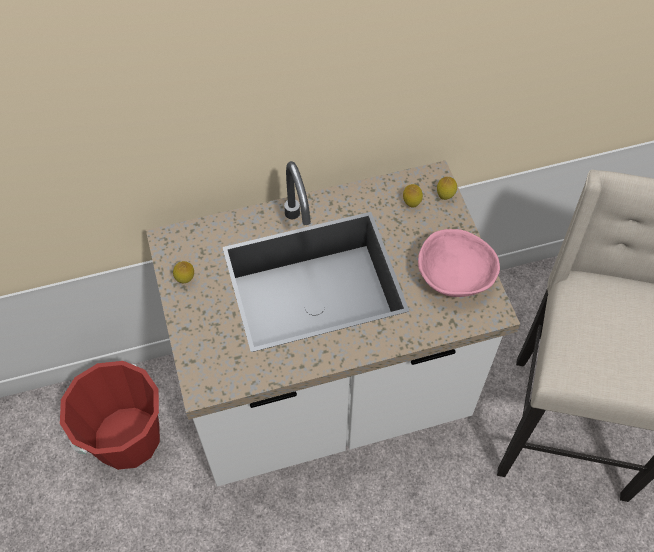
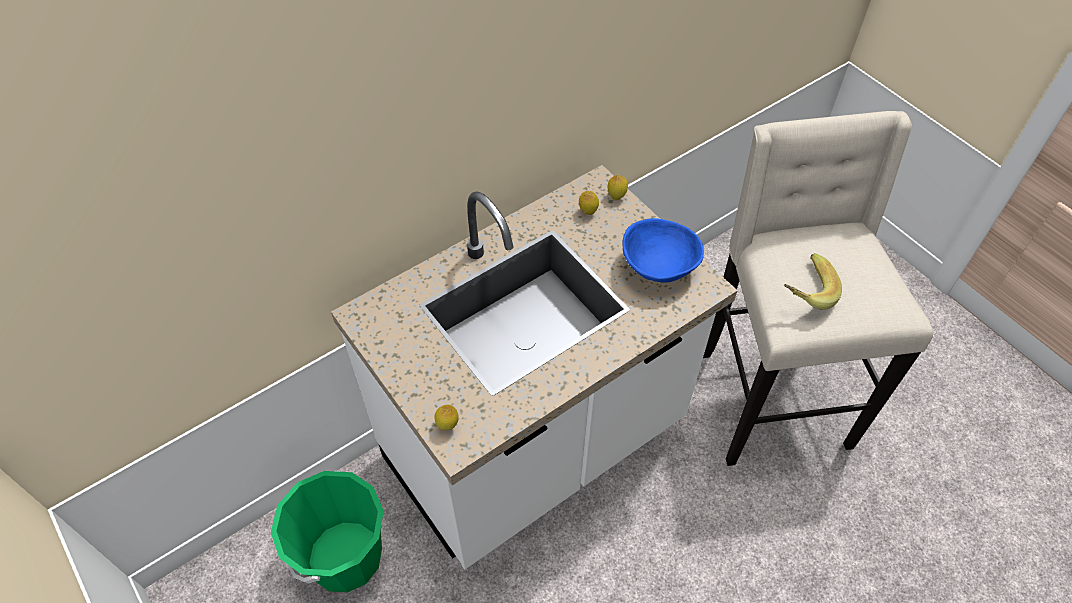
camera: 20 degrees left, 5 degrees down
red bucket [60,361,160,470] -> green bucket [271,471,384,593]
lemon [173,261,194,283] -> lemon moved to [435,405,459,430]
pink bowl [418,229,500,297] -> blue bowl [623,218,704,283]
none -> banana [784,253,842,310]

